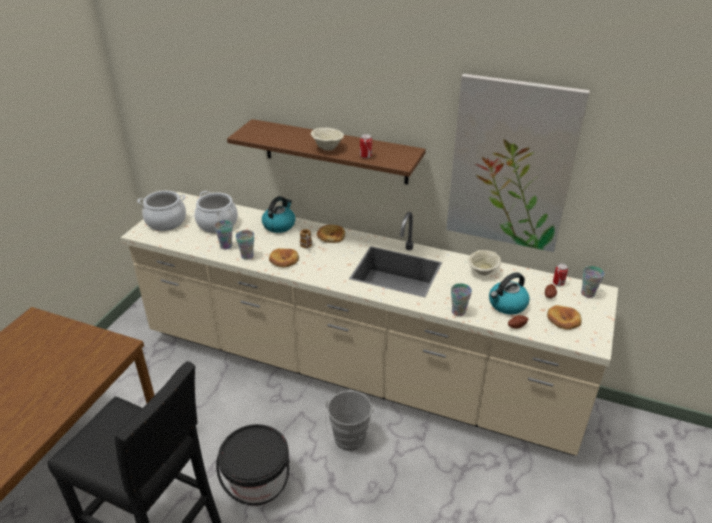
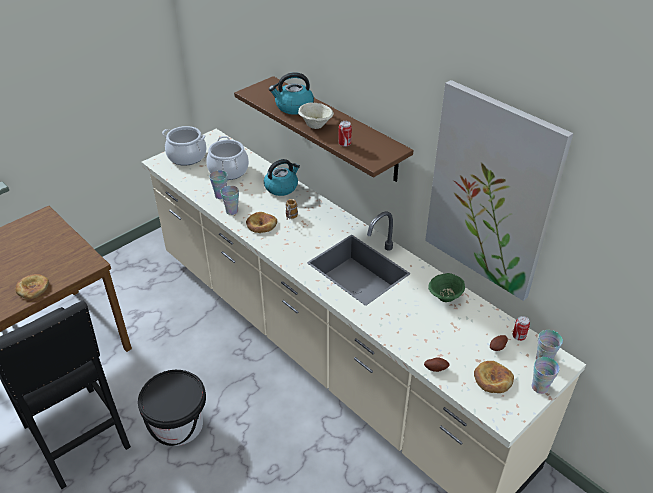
camera: 25 degrees right, 5 degrees up
bread [317,225,345,243] -> bread moved to [15,274,49,299]
grey bucket [325,391,374,451] -> none
cup [451,283,472,316] -> cup moved to [532,357,560,394]
beige bowl [468,250,501,275] -> green bowl [428,273,465,302]
kettle [489,272,530,315] -> kettle moved to [269,72,314,115]

